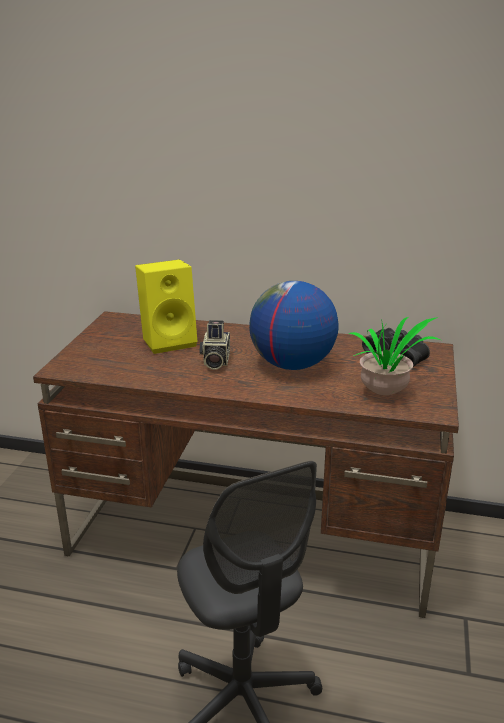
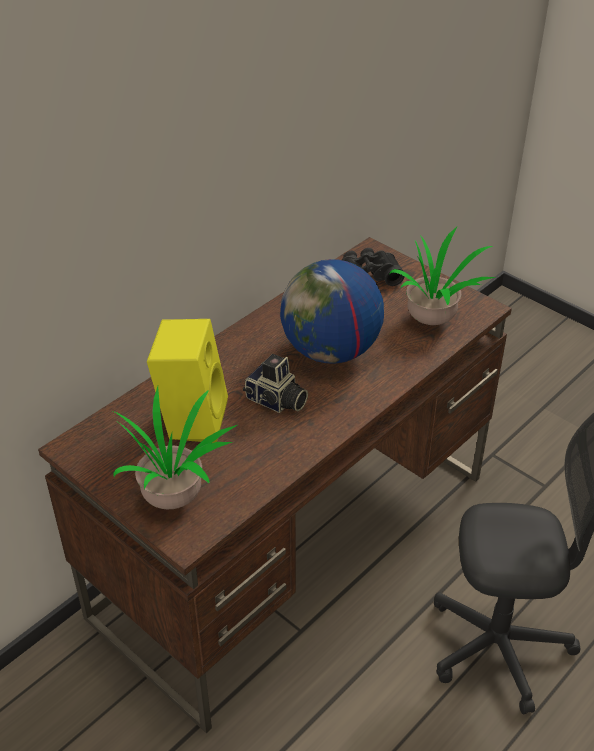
camera: 60 degrees left, 15 degrees up
none -> potted plant [113,386,237,509]

